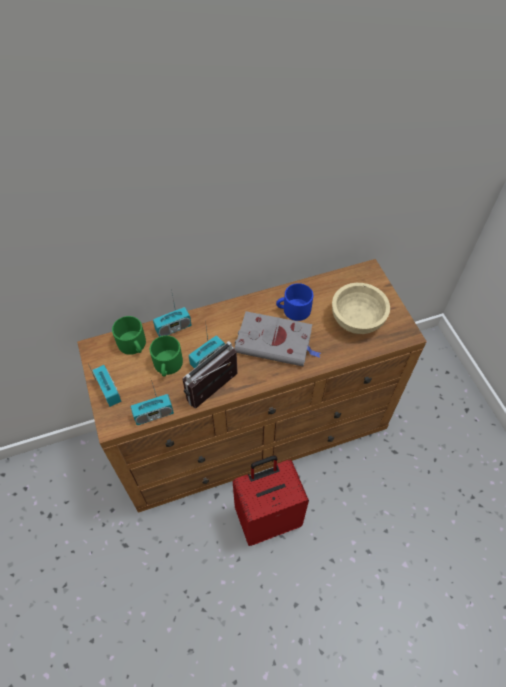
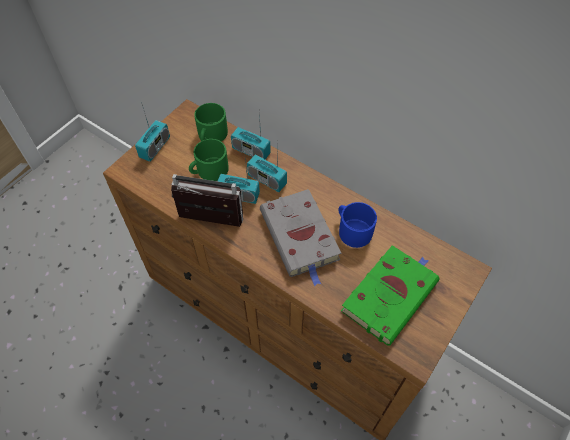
camera: 55 degrees right, 0 degrees up
radio [131,380,174,425] -> radio moved to [247,147,287,192]
red suitcase [233,455,309,546] -> none
beige bowl [332,283,390,334] -> green book [341,245,439,346]

